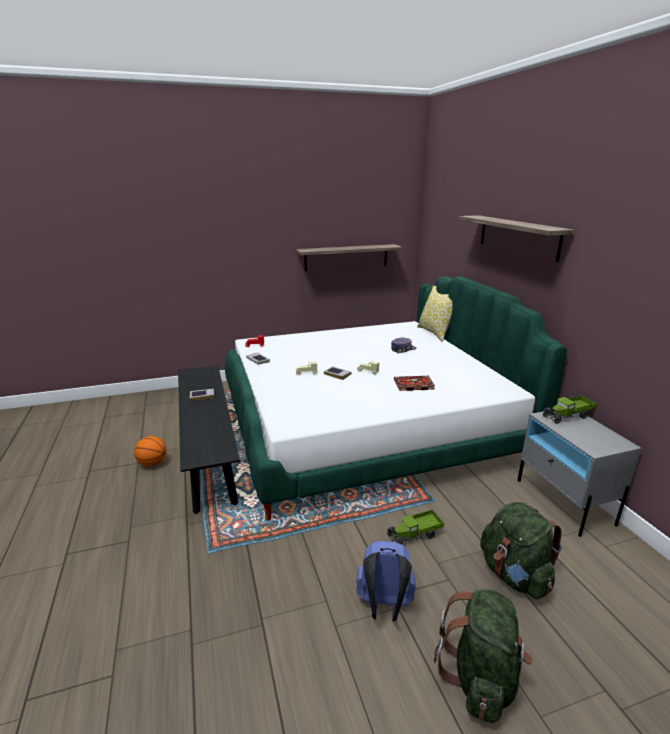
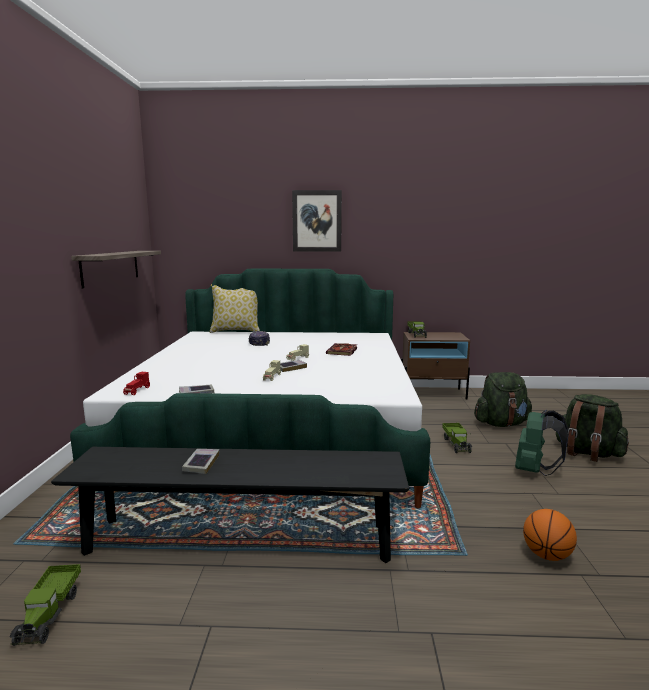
camera: 70 degrees left, 10 degrees down
basketball [134,436,166,467] -> basketball moved to [523,509,577,561]
blue backpack [356,541,415,622] -> green backpack [515,410,568,476]
shelf [459,215,574,262] -> picture [292,190,342,252]
grey nightstand [517,411,642,537] -> brown nightstand [401,332,470,400]
none -> toy truck [10,564,81,646]

